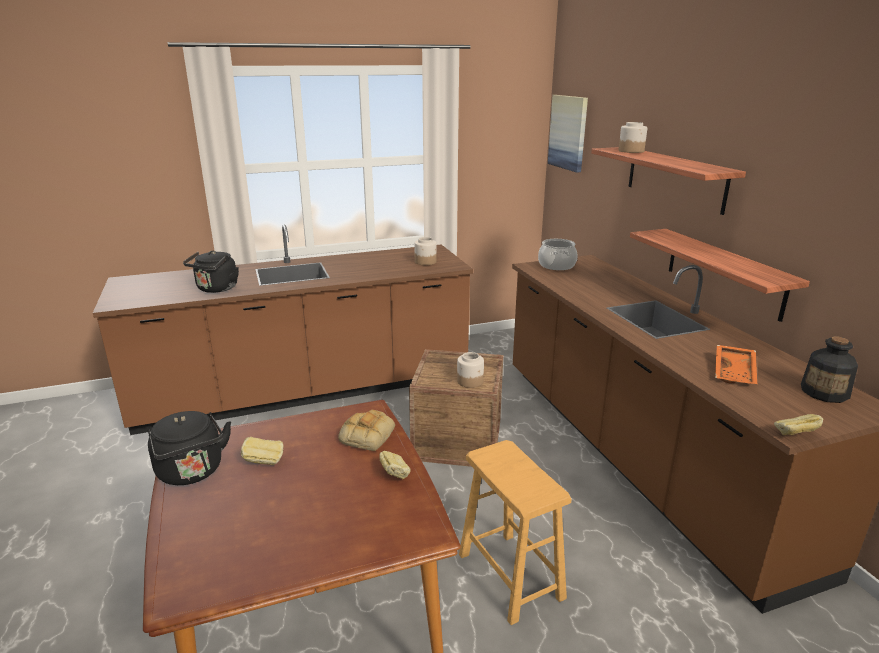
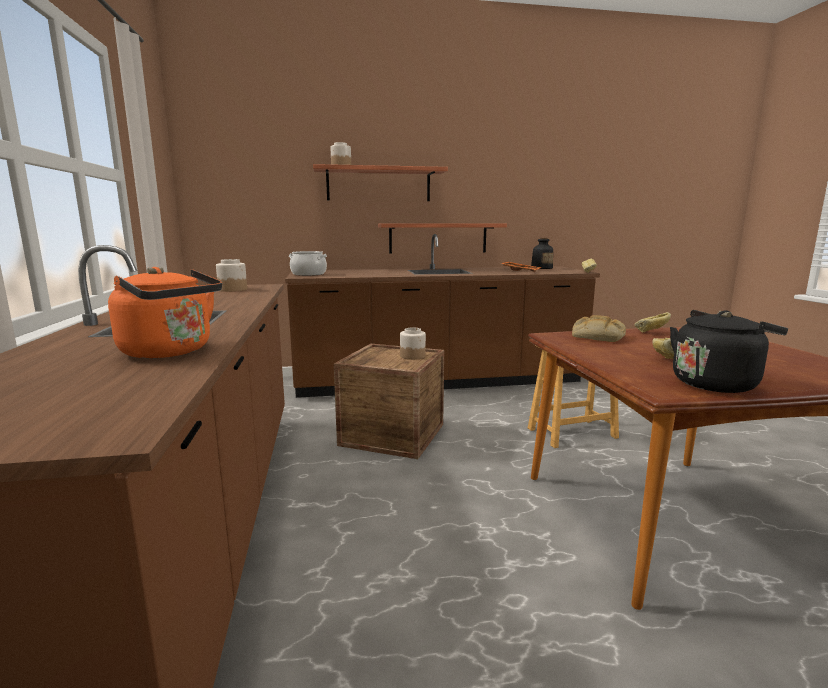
camera: 80 degrees left, 10 degrees down
black kettle [183,251,239,293] -> orange kettle [108,267,222,358]
picture [548,95,588,173] -> none

